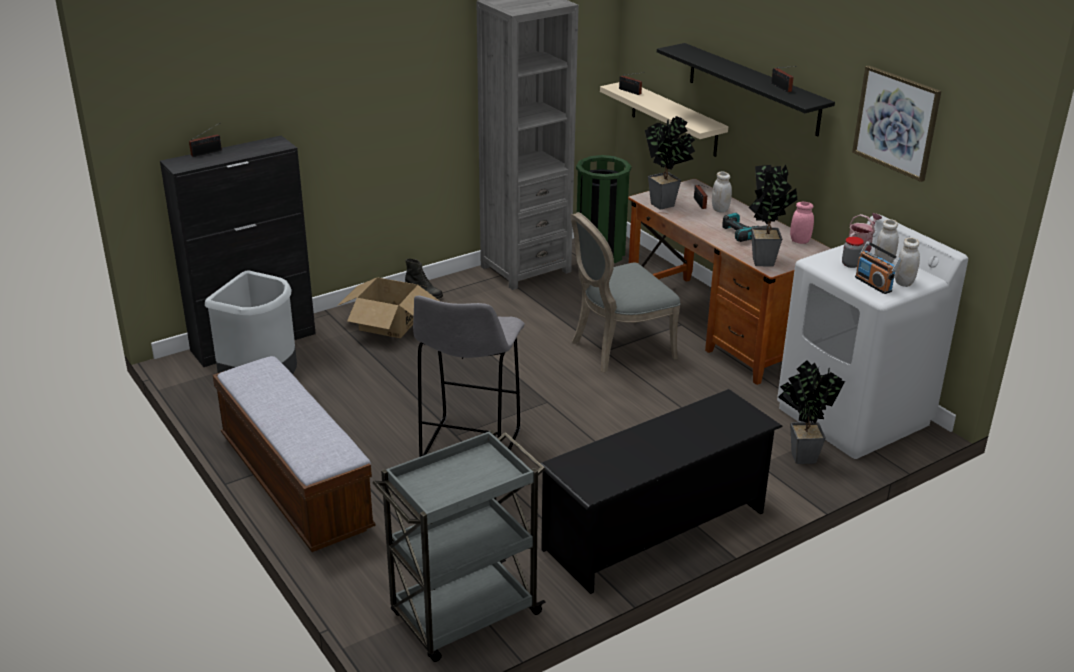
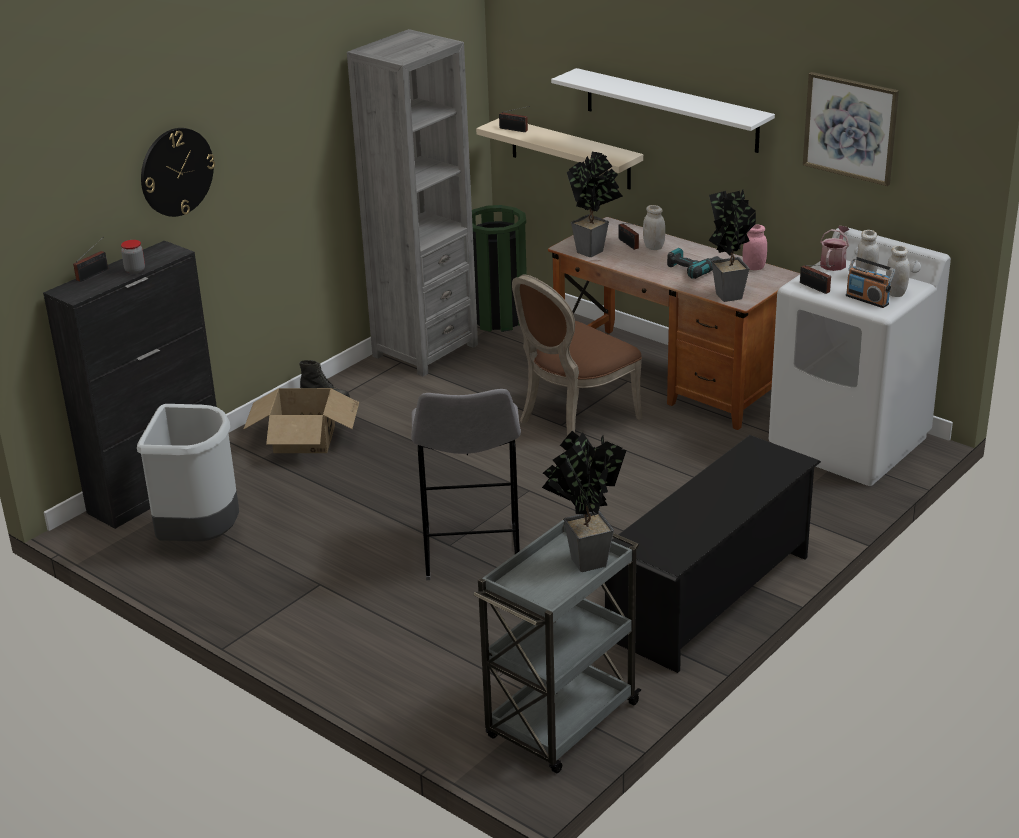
camera: 15 degrees left, 0 degrees up
bench [213,356,376,552] -> none
grey chair [570,212,680,373] -> brown chair [512,275,642,436]
black shelf [657,43,835,137] -> white shelf [551,68,775,153]
radio [771,66,796,92] -> radio moved to [800,265,835,294]
potted plant [778,360,845,464] -> potted plant moved to [542,431,627,572]
jar [842,237,864,268] -> jar moved to [121,240,145,274]
none -> wall clock [141,128,215,217]

